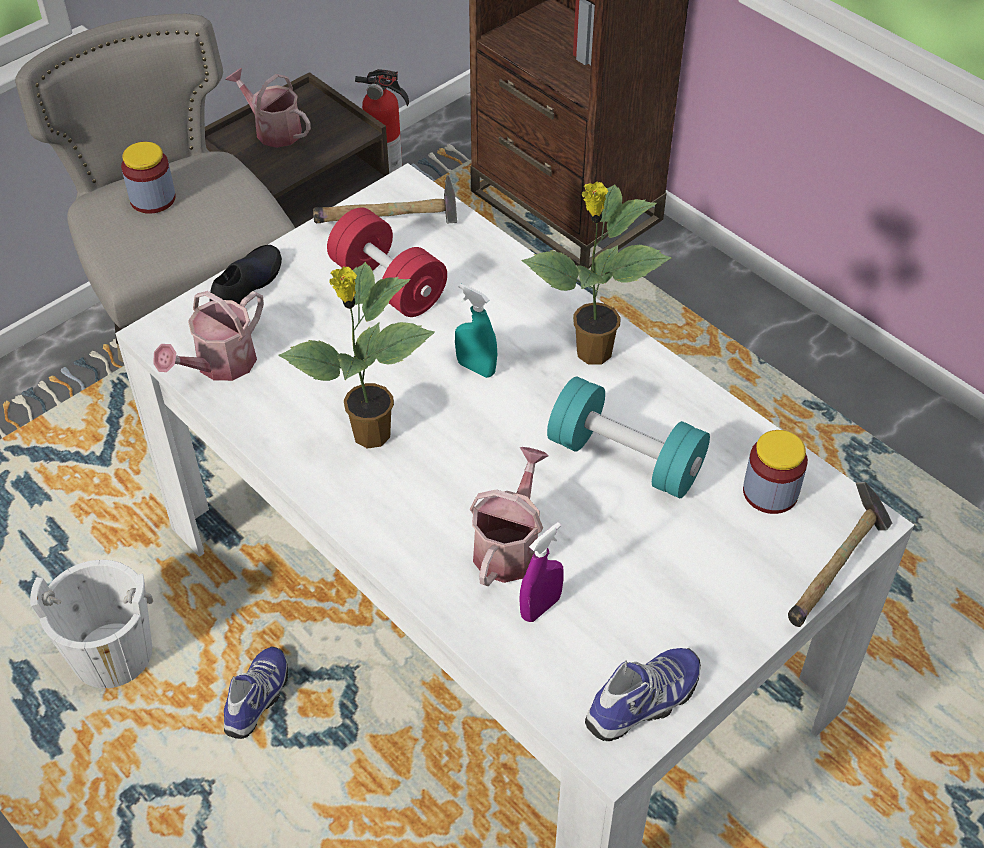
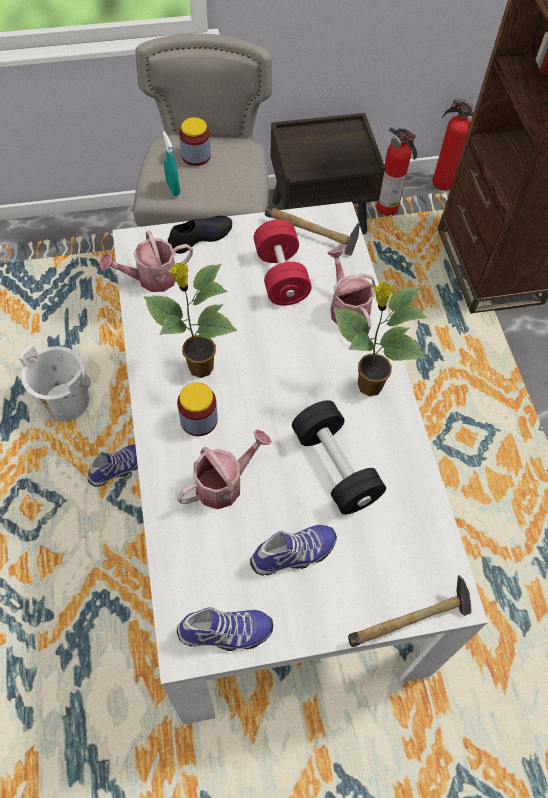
camera: 30 degrees right, 10 degrees up
watering can [225,68,311,148] -> watering can moved to [327,248,376,330]
turquoise spray bottle [455,283,497,378] -> turquoise spray bottle moved to [163,131,180,196]
purple spray bottle [519,522,564,622] -> none
turquoise dumbbell [547,376,710,498] -> black dumbbell [292,400,386,515]
jar [743,430,808,514] -> jar moved to [177,382,218,436]
none -> shoe [250,525,337,575]
none -> fire extinguisher [432,99,474,191]

